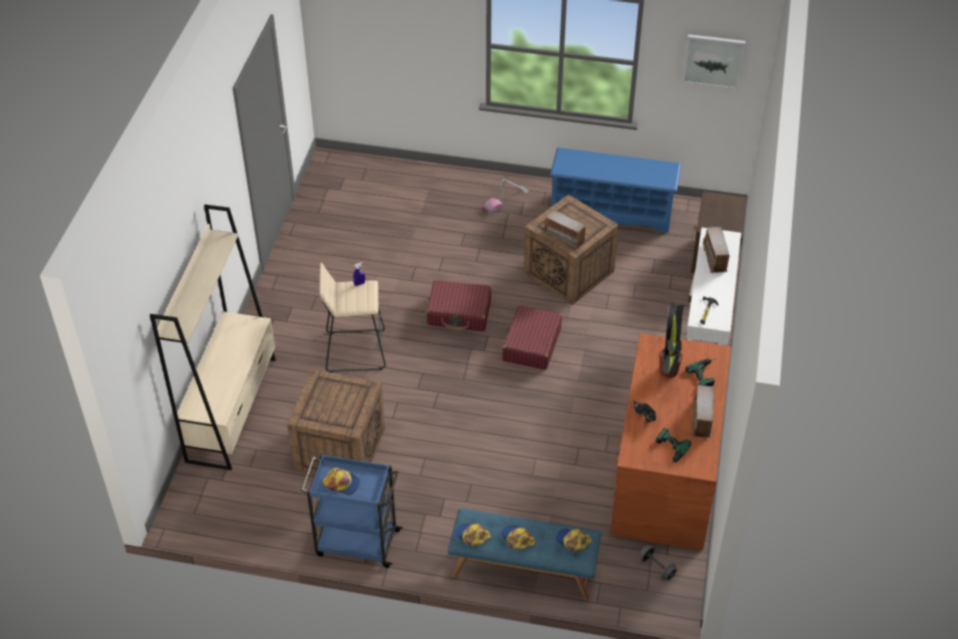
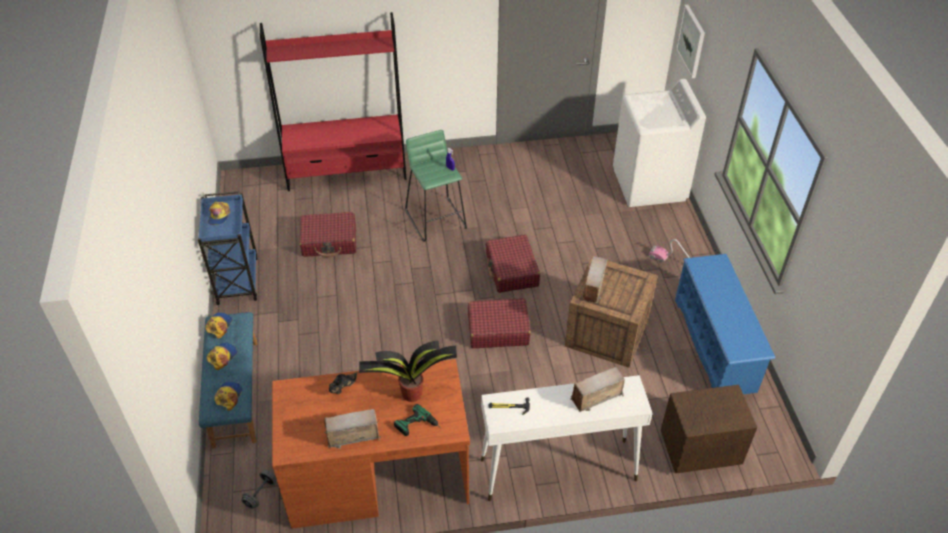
camera: 70 degrees right, 0 degrees up
beige bookcase [150,205,276,470] -> red bookcase [260,12,407,191]
crate [287,369,385,474] -> red suitcase [300,212,356,258]
beige stool [319,263,386,373] -> green stool [405,130,467,241]
power drill [656,428,691,466] -> none
picture [682,34,745,90] -> picture moved to [676,5,705,78]
none -> white washing machine [613,79,706,207]

